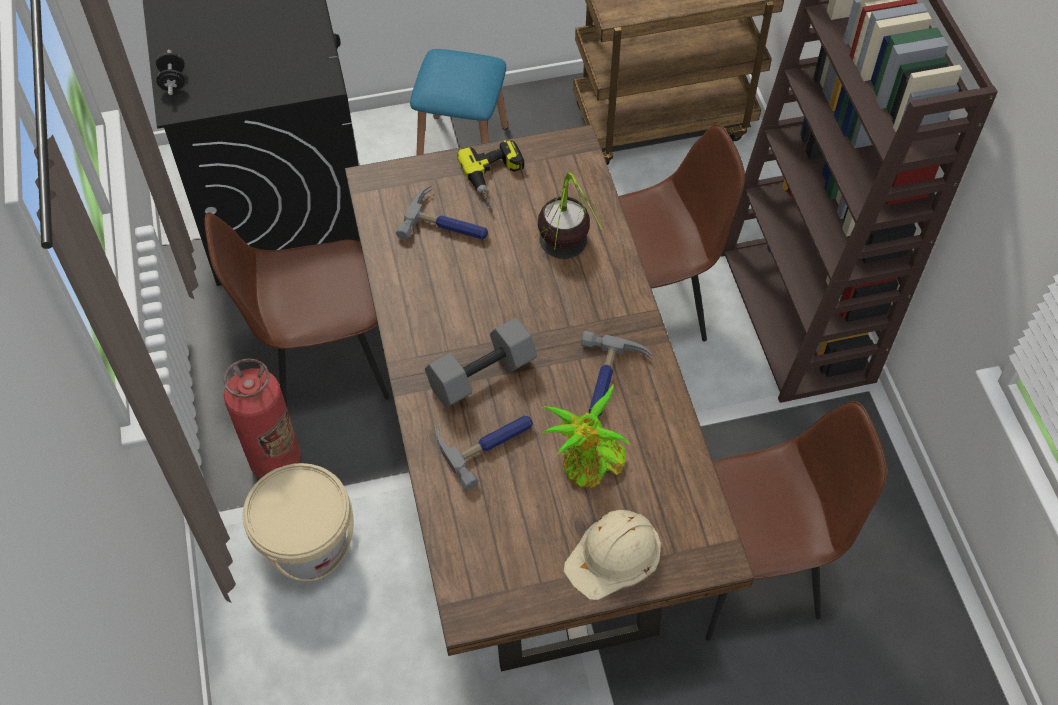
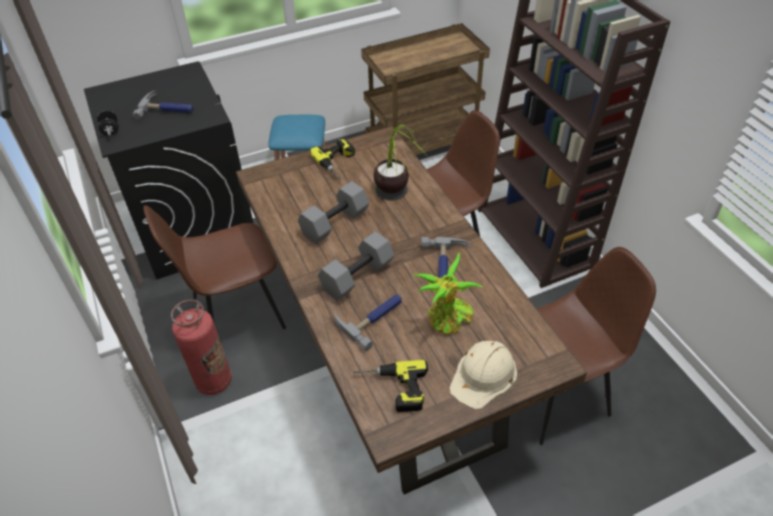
camera: 10 degrees left, 10 degrees down
beige bucket [243,463,353,581] -> none
hammer [396,185,488,240] -> hammer moved to [133,90,193,120]
none -> grey dumbbell [298,181,369,244]
none -> power drill [353,360,428,412]

